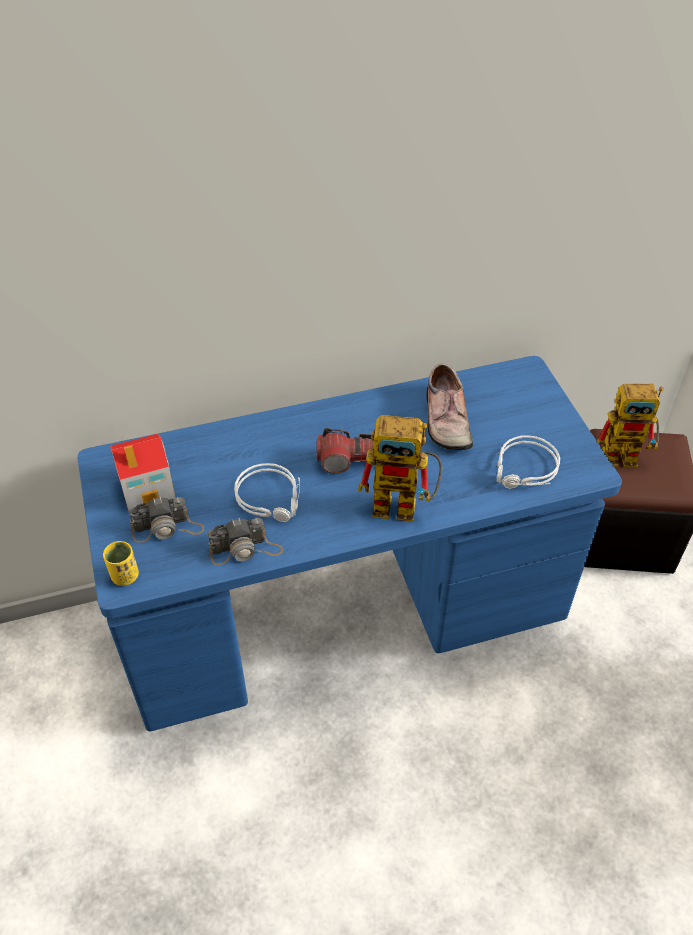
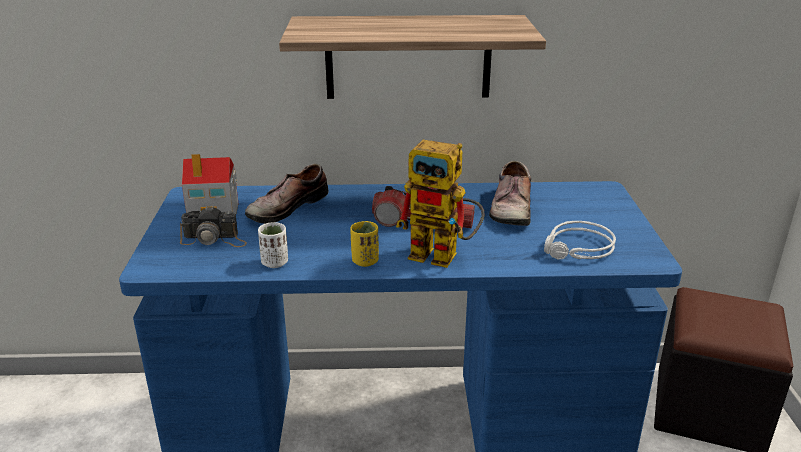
camera: 15 degrees right, 20 degrees down
yellow cup [103,541,139,586] -> yellow cup moved to [350,221,379,267]
camera [207,518,283,565] -> white cup [258,222,288,268]
grey headphones [234,463,300,522] -> none
toy robot [597,383,664,467] -> none
none -> shoe [245,164,328,224]
none -> shelf [279,15,546,99]

